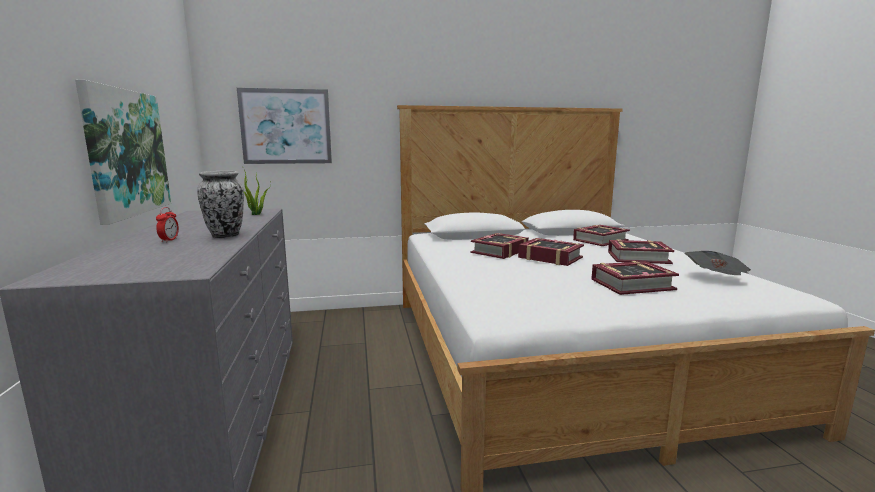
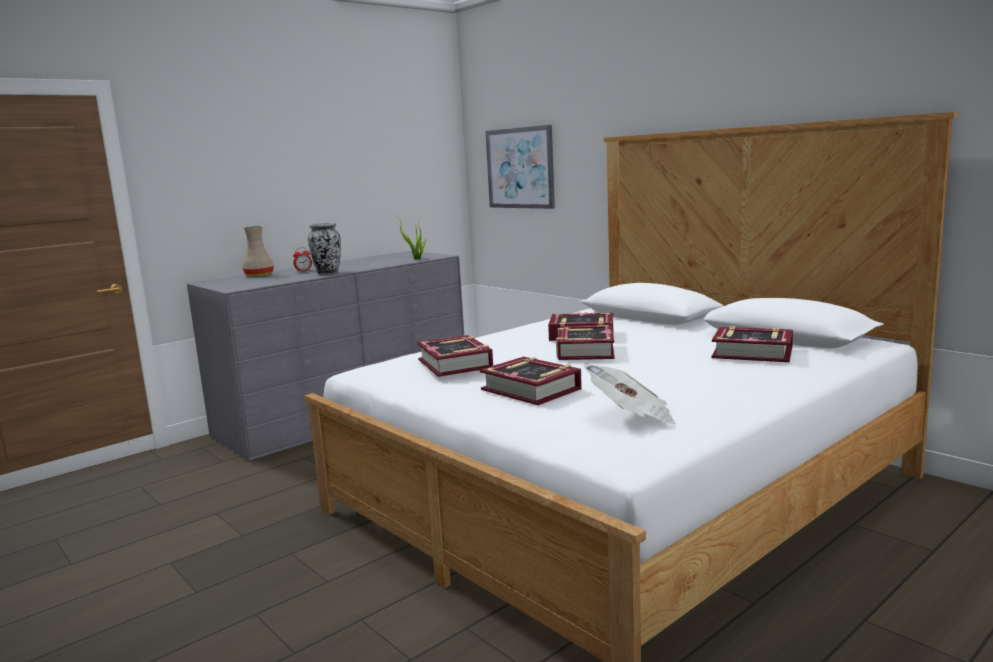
camera: 60 degrees right, 0 degrees up
picture [75,80,171,225] -> none
book [608,239,674,264] -> book moved to [417,335,493,377]
none -> beige vase [242,226,274,277]

